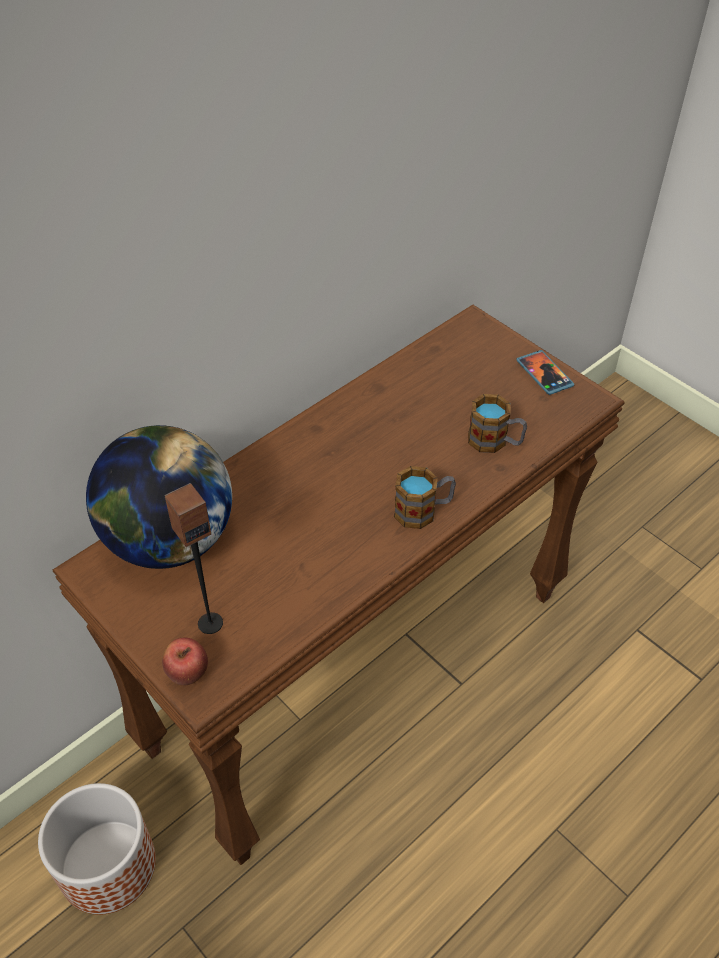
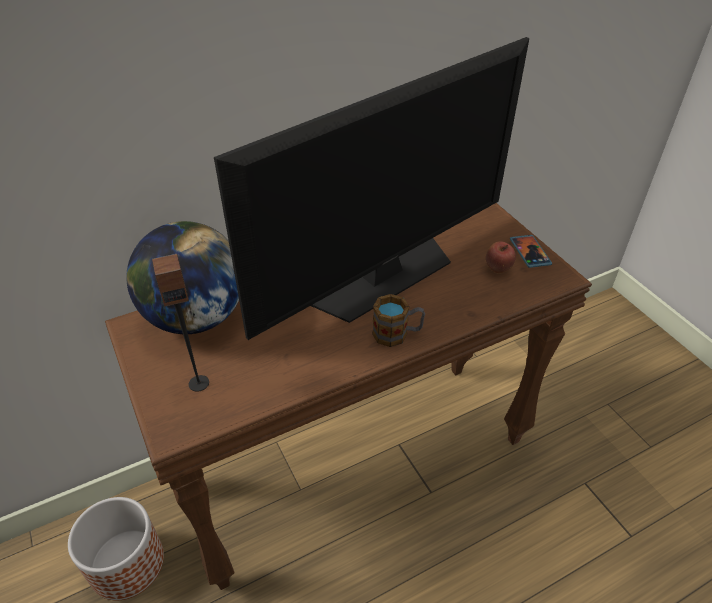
camera: 15 degrees right, 5 degrees down
apple [162,638,208,686] -> apple moved to [486,241,516,273]
mug [468,394,527,453] -> none
none -> television [214,37,529,340]

